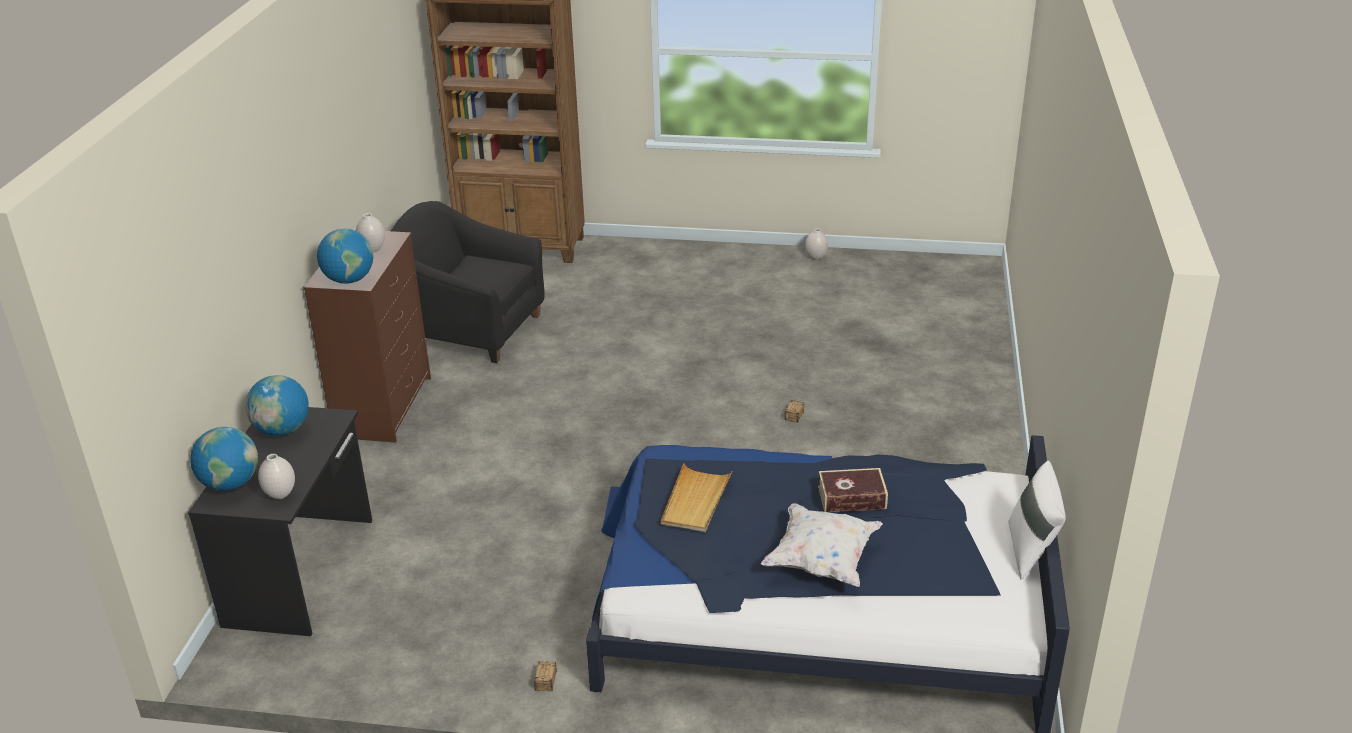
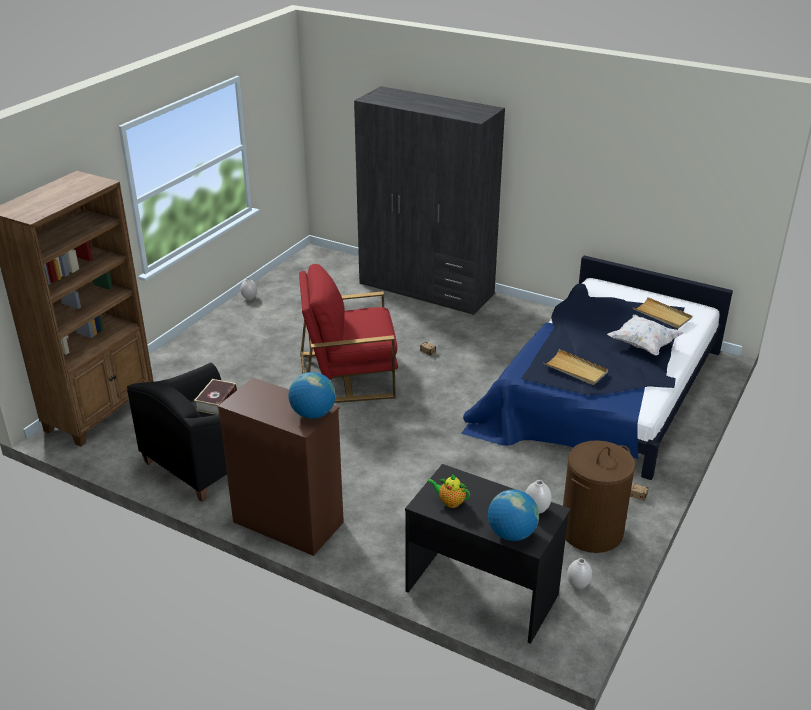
camera: 70 degrees left, 0 degrees up
globe [245,375,309,436] -> teapot [427,474,470,508]
white vase [356,213,385,253] -> white vase moved to [567,558,592,589]
book [818,468,888,512] -> book moved to [194,379,237,415]
white pillow [1009,461,1066,580] -> none
none -> red armchair [299,264,398,403]
none -> grey wardrobe [354,86,505,315]
none -> brown laundry basket [563,440,635,553]
none -> beige tray [633,297,692,329]

